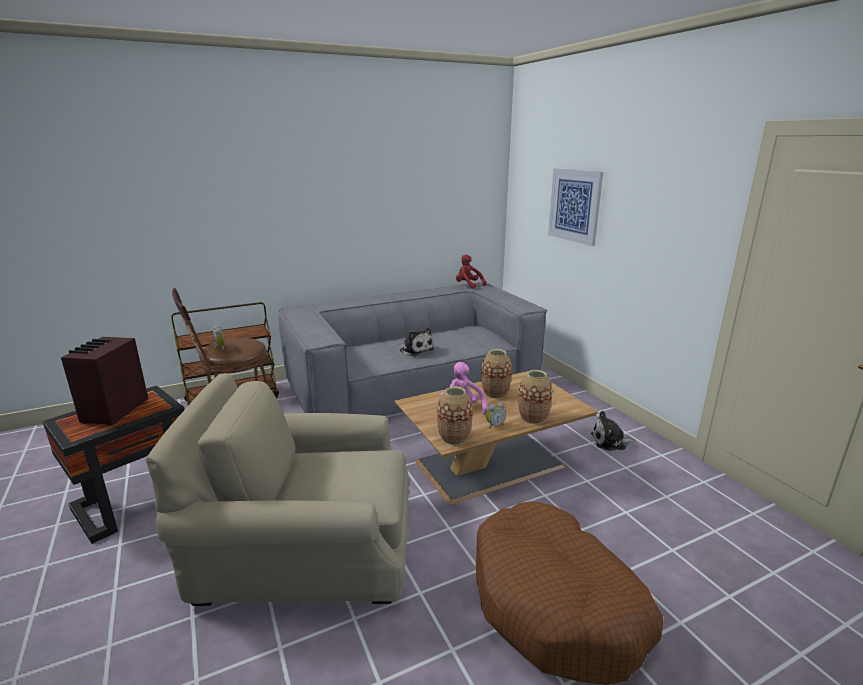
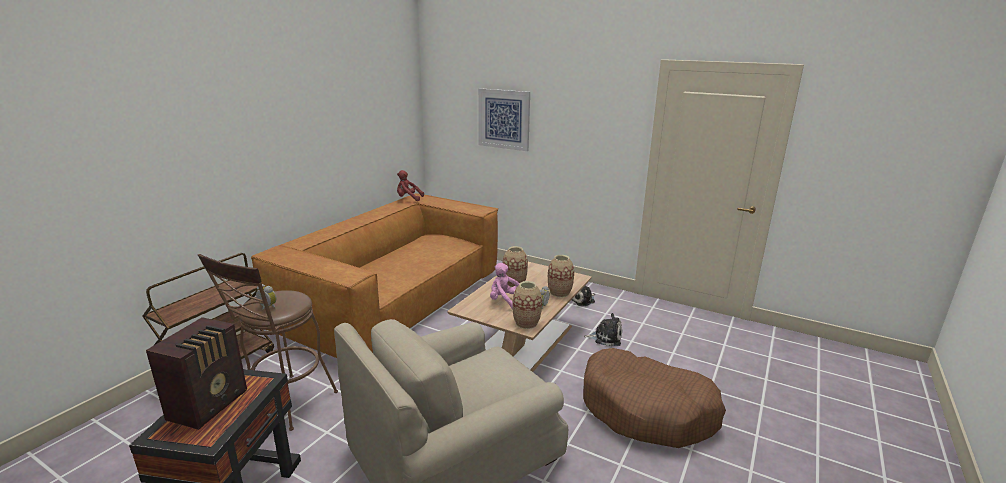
camera: 35 degrees left, 0 degrees up
radio [61,337,148,426] -> radio turned 135 degrees counterclockwise [146,317,247,430]
grey sofa [279,282,547,415] -> brown sofa [251,193,498,358]
plush toy [399,328,434,357] -> plush toy moved to [583,313,622,346]

